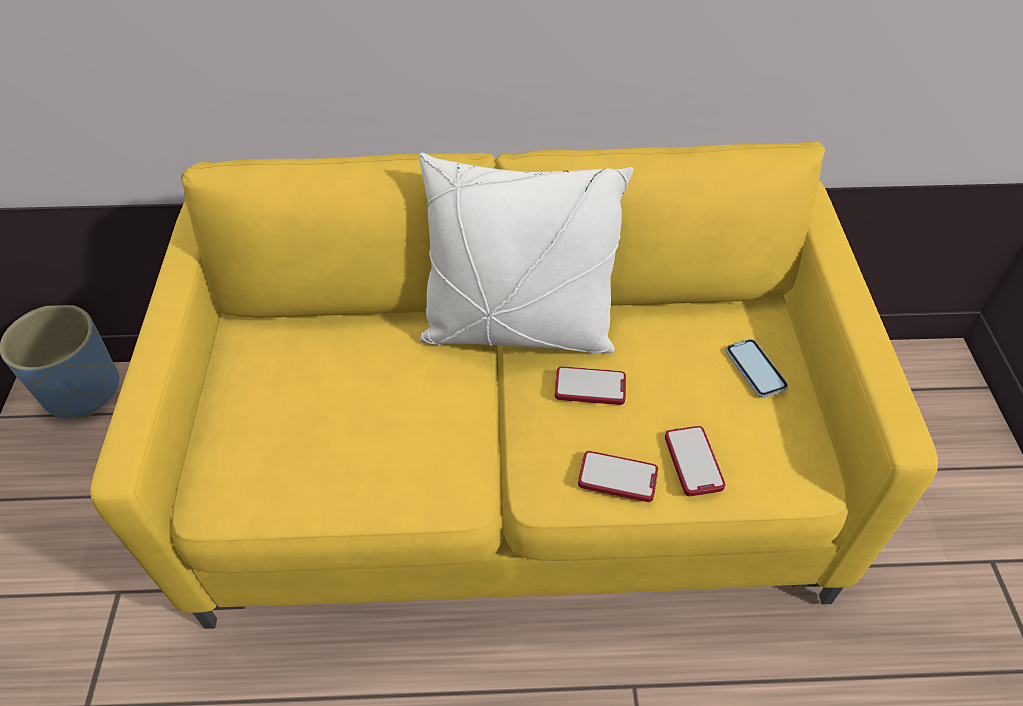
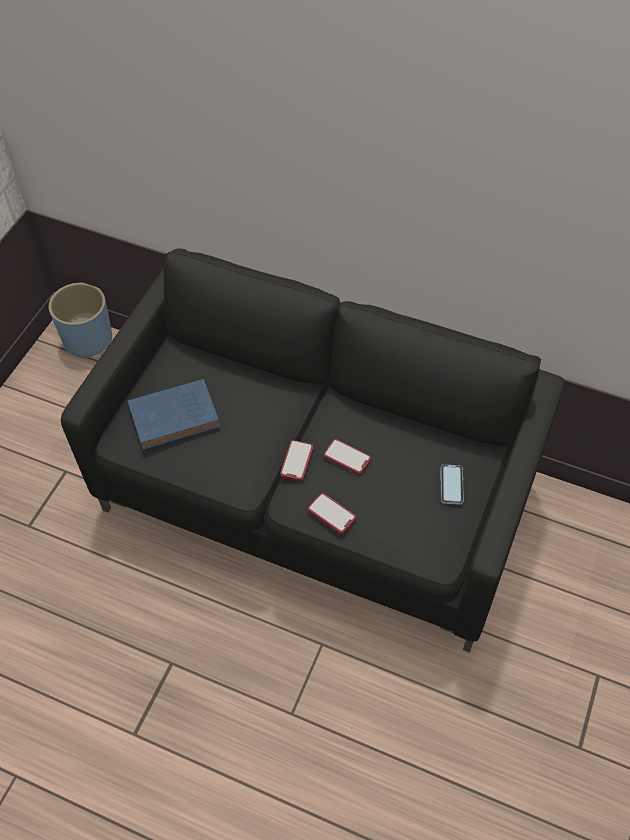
camera: 25 degrees right, 5 degrees up
yellow sofa [90,141,938,629] -> black sofa [61,248,565,652]
white pillow [419,153,633,353] -> none
phone [665,426,726,496] -> phone moved to [280,440,313,481]
none -> blue book [128,379,220,450]

